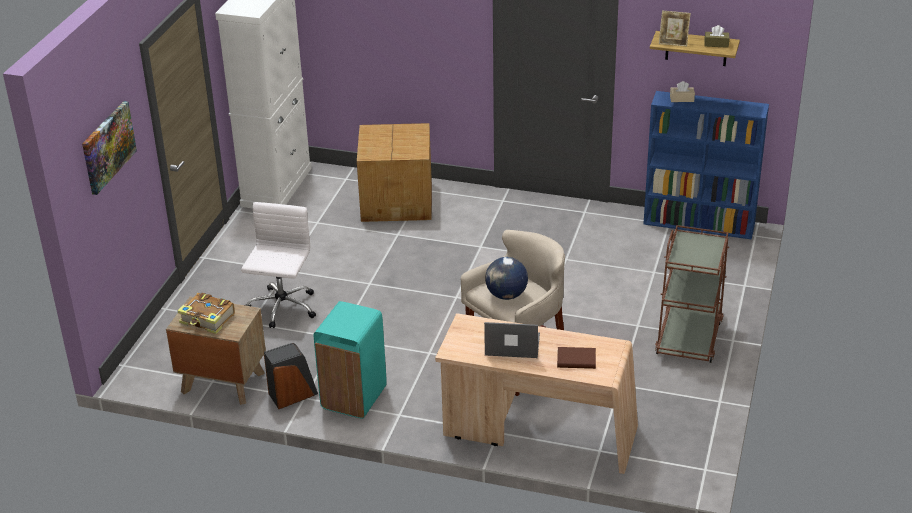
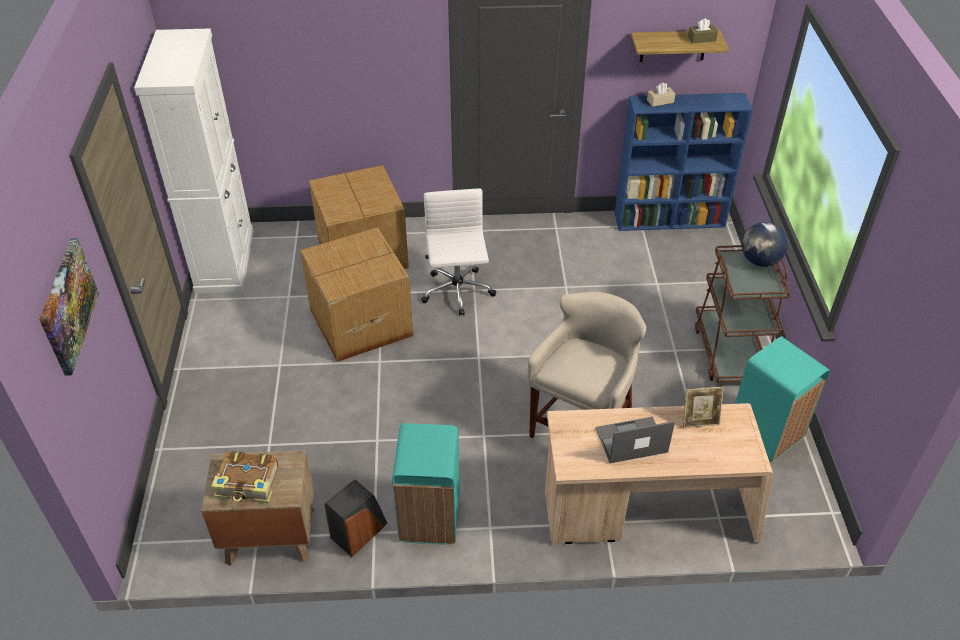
camera: 20 degrees left, 10 degrees up
white office chair [241,202,316,328] -> white office chair moved to [421,189,496,315]
globe [485,257,528,300] -> globe moved to [742,222,788,267]
brown book [557,347,596,369] -> none
picture frame [659,10,691,46] -> picture frame moved to [683,387,724,428]
none -> cardboard box [300,227,413,362]
none -> turquoise trash can [735,336,830,462]

